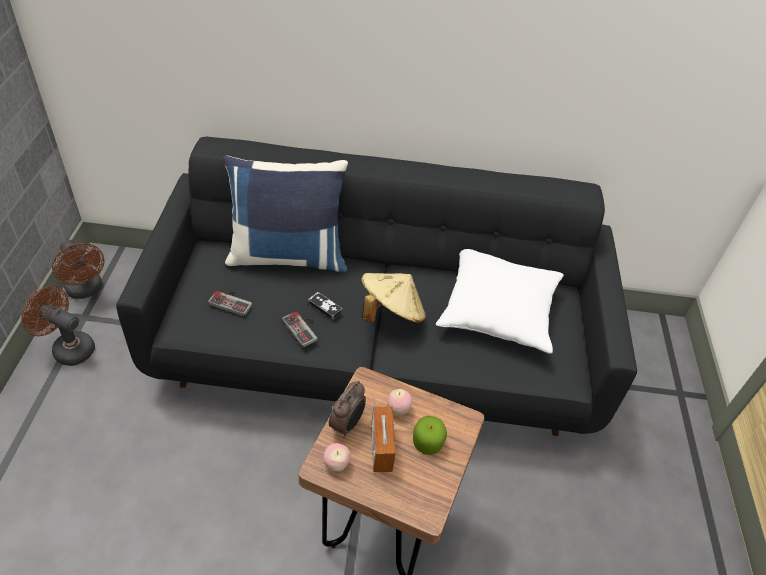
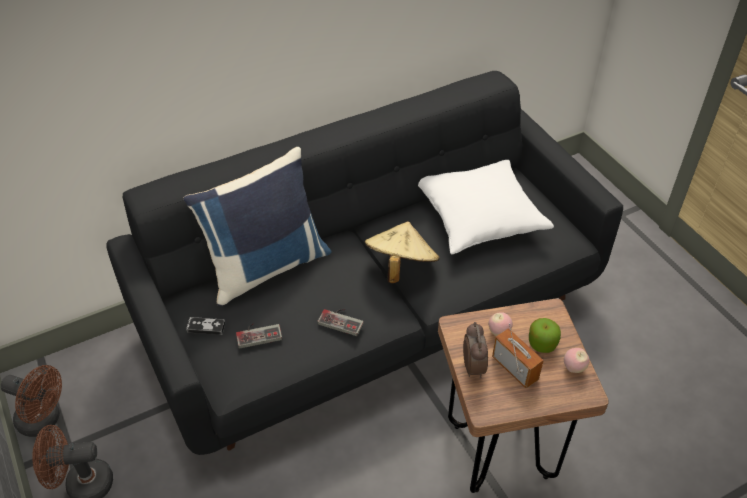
camera: 30 degrees left, 0 degrees up
game controller [308,292,342,320] -> game controller moved to [186,317,225,335]
apple [323,443,351,472] -> apple moved to [564,348,589,373]

